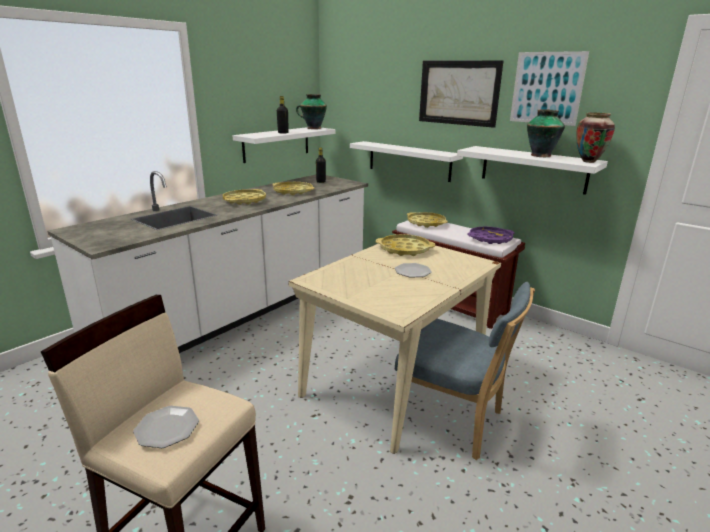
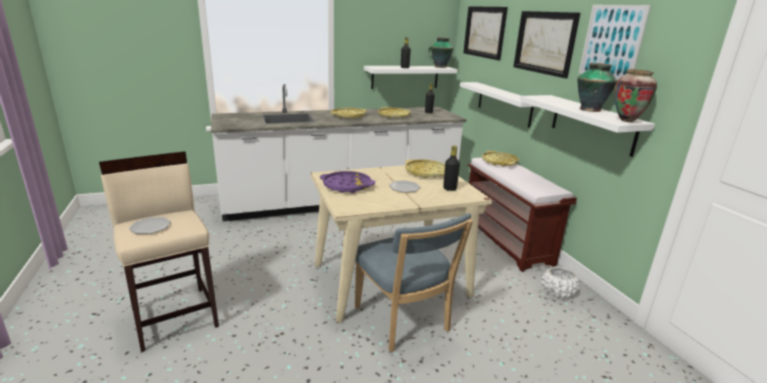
camera: 30 degrees right, 0 degrees up
purple tray [468,227,515,244] -> purple tray moved to [320,171,375,193]
none -> black bottle [443,146,460,191]
none -> picture [463,6,508,60]
none -> white planter [542,267,579,299]

